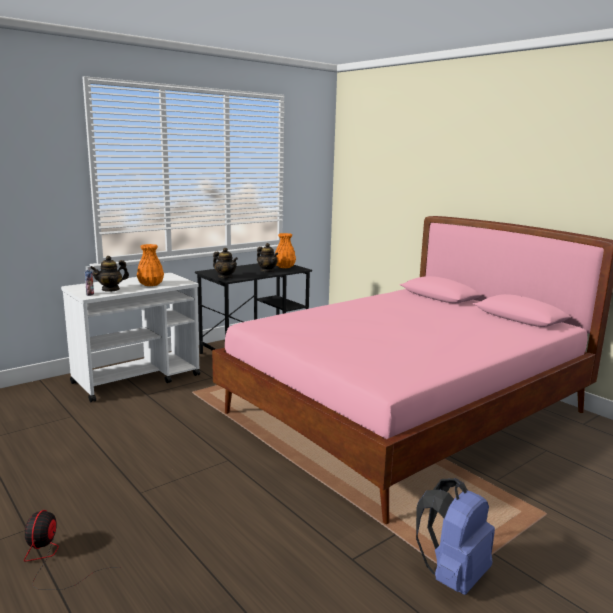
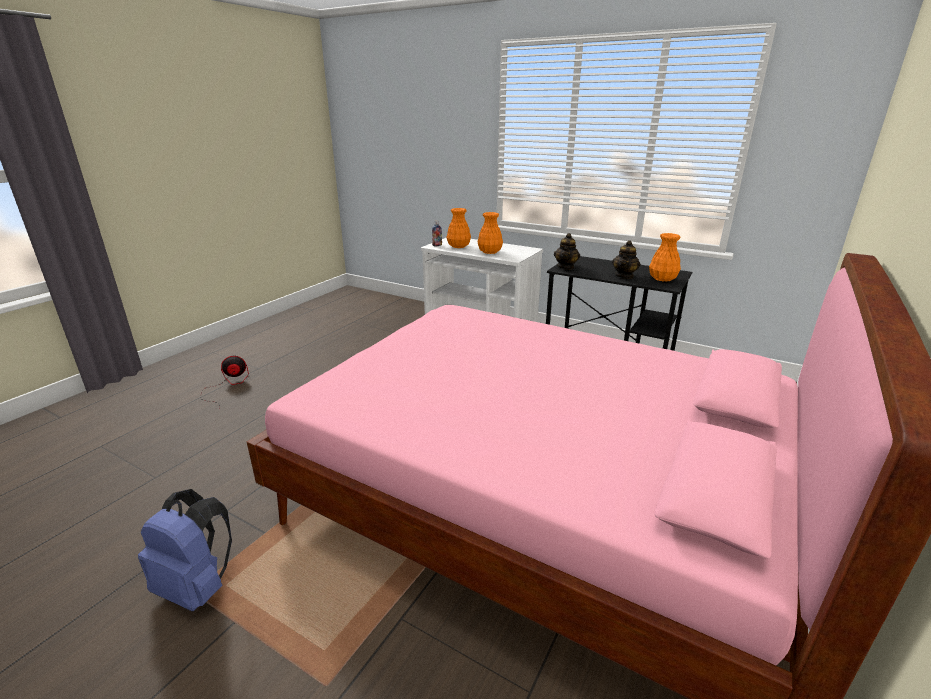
camera: 70 degrees right, 10 degrees up
teapot [91,256,129,292] -> orange vase [447,208,471,248]

